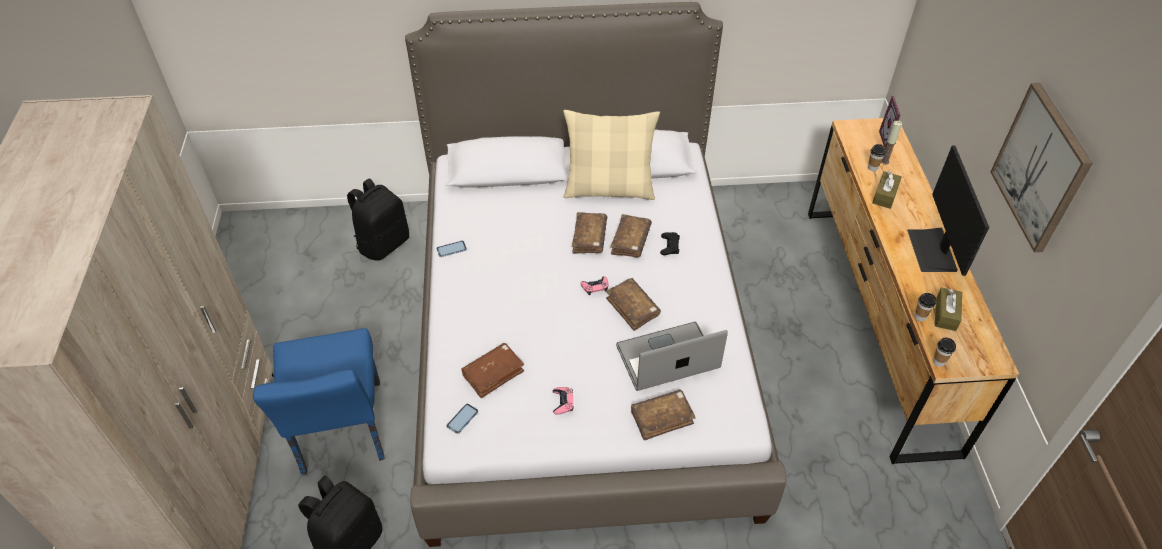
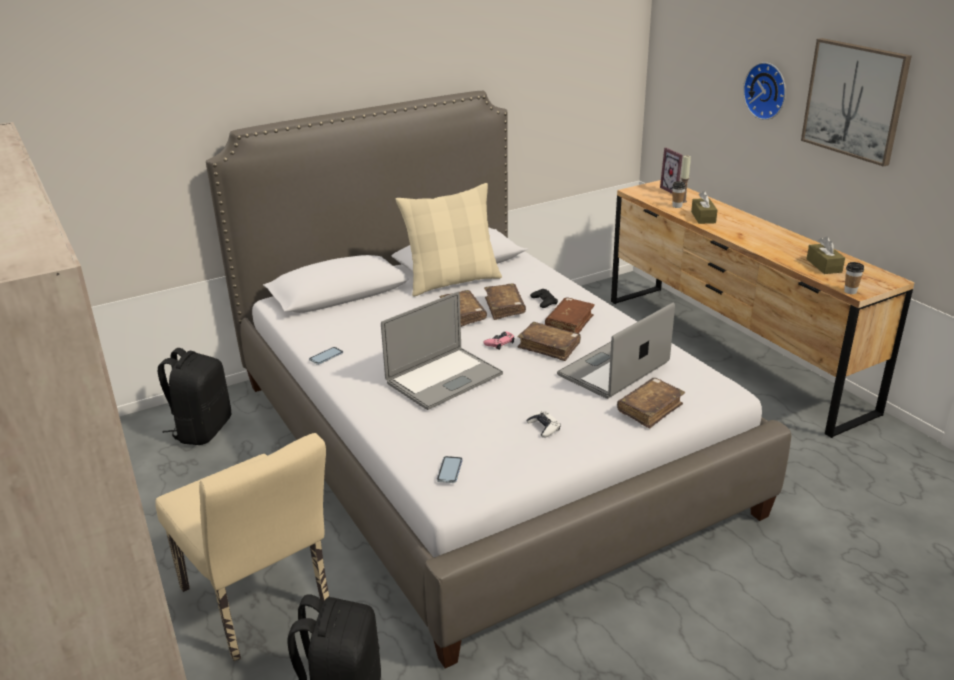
camera: 25 degrees left, 20 degrees down
blue chair [253,328,385,475] -> beige chair [155,433,330,661]
brown book [461,343,525,398] -> brown book moved to [545,298,595,334]
pink game controller [553,387,574,415] -> white game controller [526,411,560,438]
monitor [907,146,989,276] -> none
cup [914,293,936,321] -> none
none -> laptop [381,291,503,410]
none -> wall clock [743,62,786,120]

